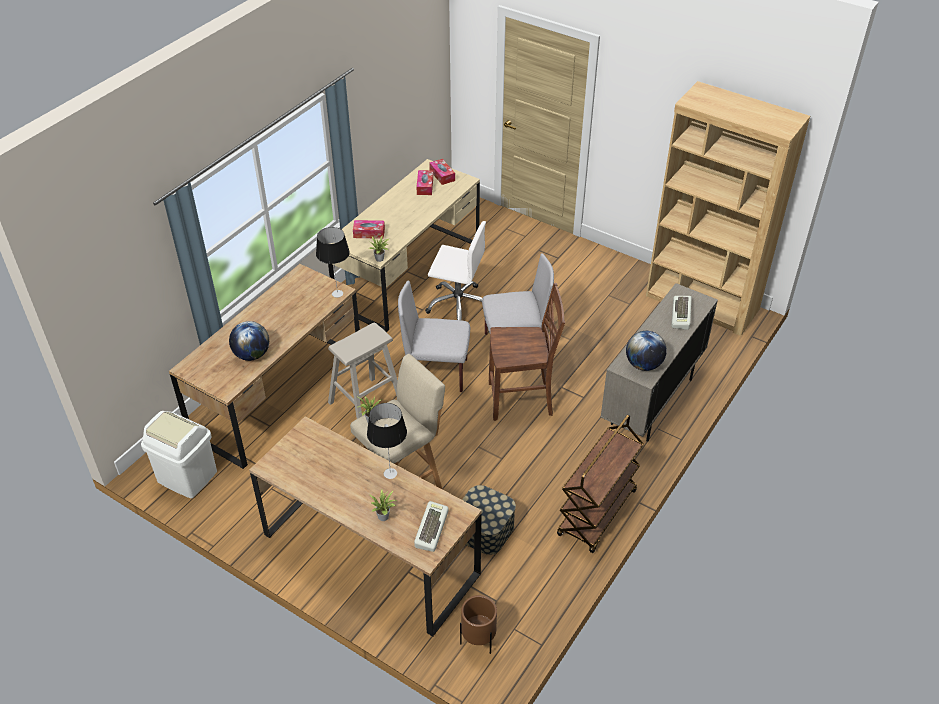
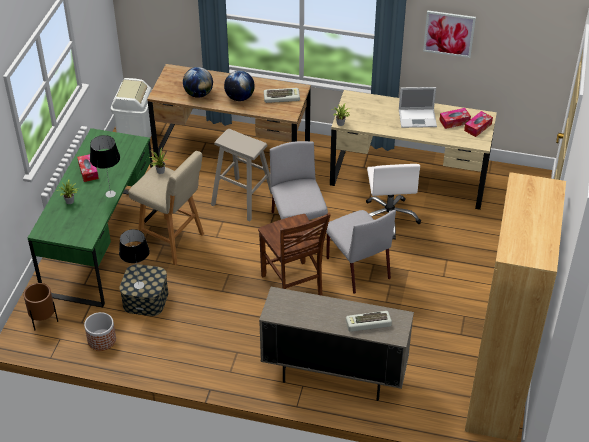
camera: 70 degrees right, 0 degrees up
brown desk [249,416,482,637] -> green desk [28,128,153,308]
table lamp [316,227,350,298] -> table lamp moved to [119,229,150,289]
tissue box [353,220,385,239] -> tissue box moved to [77,154,99,182]
keyboard [414,501,449,552] -> keyboard moved to [264,88,300,103]
brown cart [557,415,644,553] -> none
globe [626,331,667,371] -> globe moved to [224,71,255,101]
none -> planter [84,312,116,351]
none -> laptop [399,87,437,128]
none -> picture [423,10,476,58]

